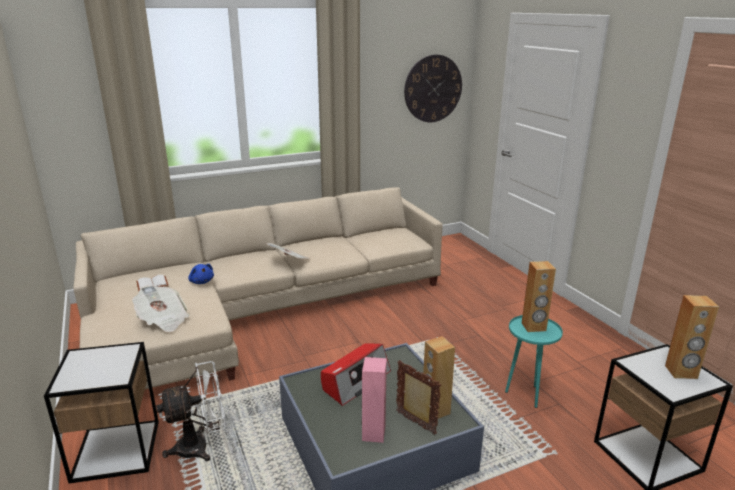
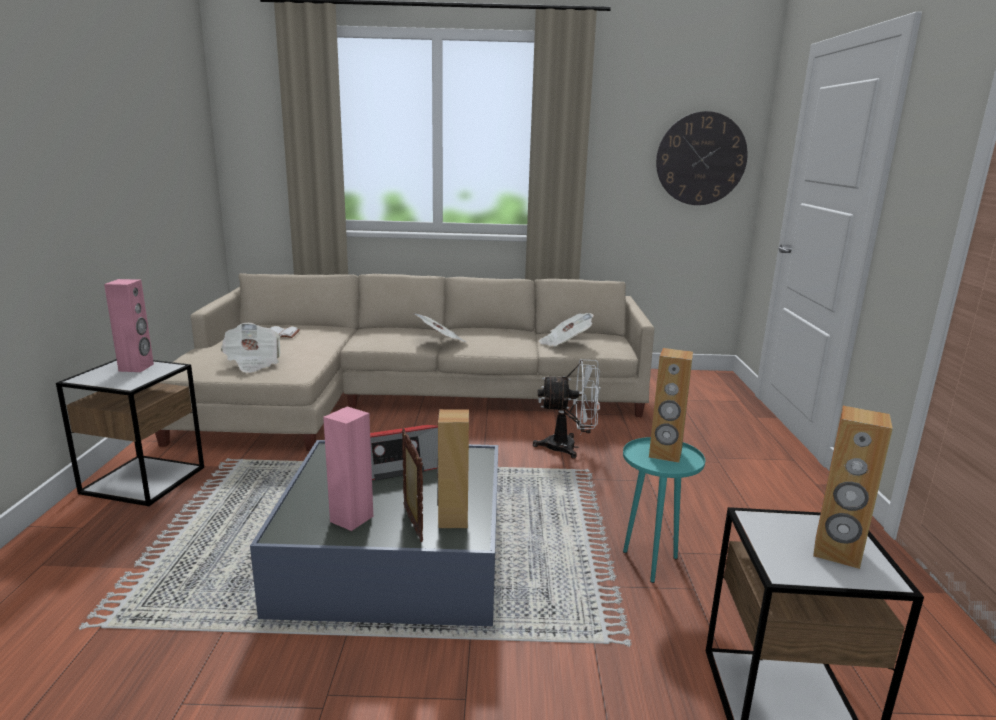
camera: 25 degrees right, 5 degrees down
white fan [156,361,225,461] -> white fan moved to [533,359,601,459]
blue plush toy [188,264,214,284] -> none
none -> pink speaker [104,279,154,372]
none -> newspaper [538,313,594,347]

